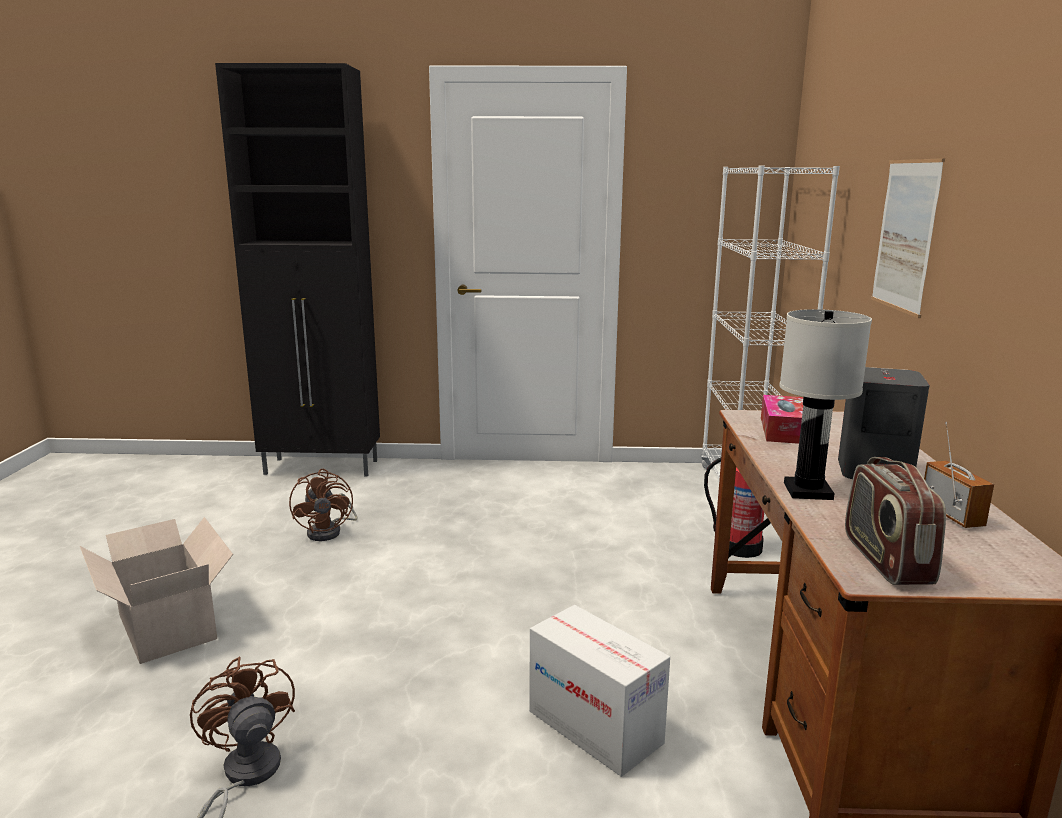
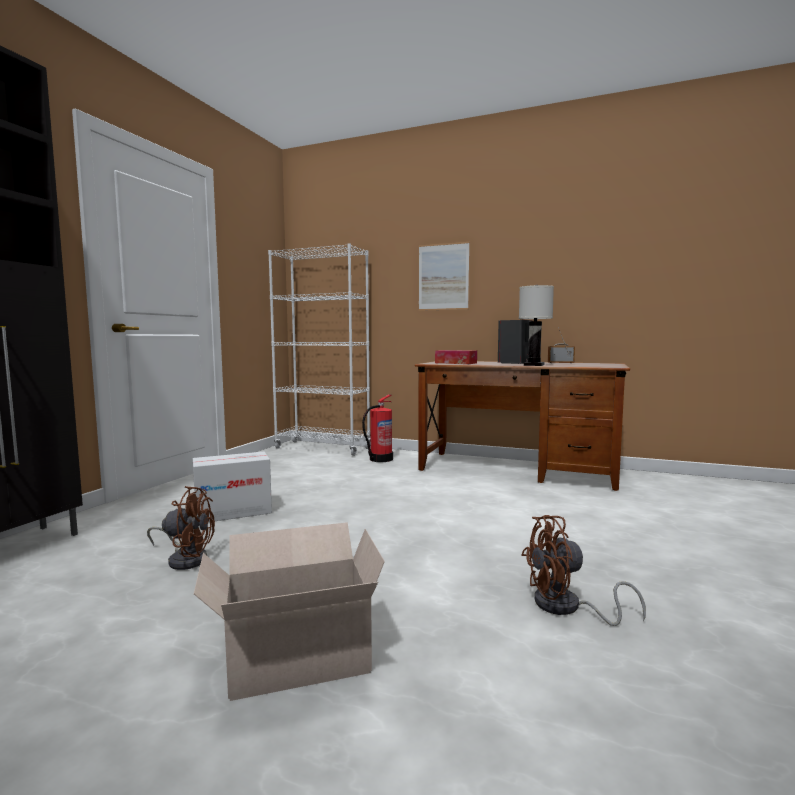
camera: 70 degrees left, 10 degrees down
cardboard box [529,605,670,777] -> cardboard box moved to [193,452,272,522]
radio [845,457,946,585] -> none

